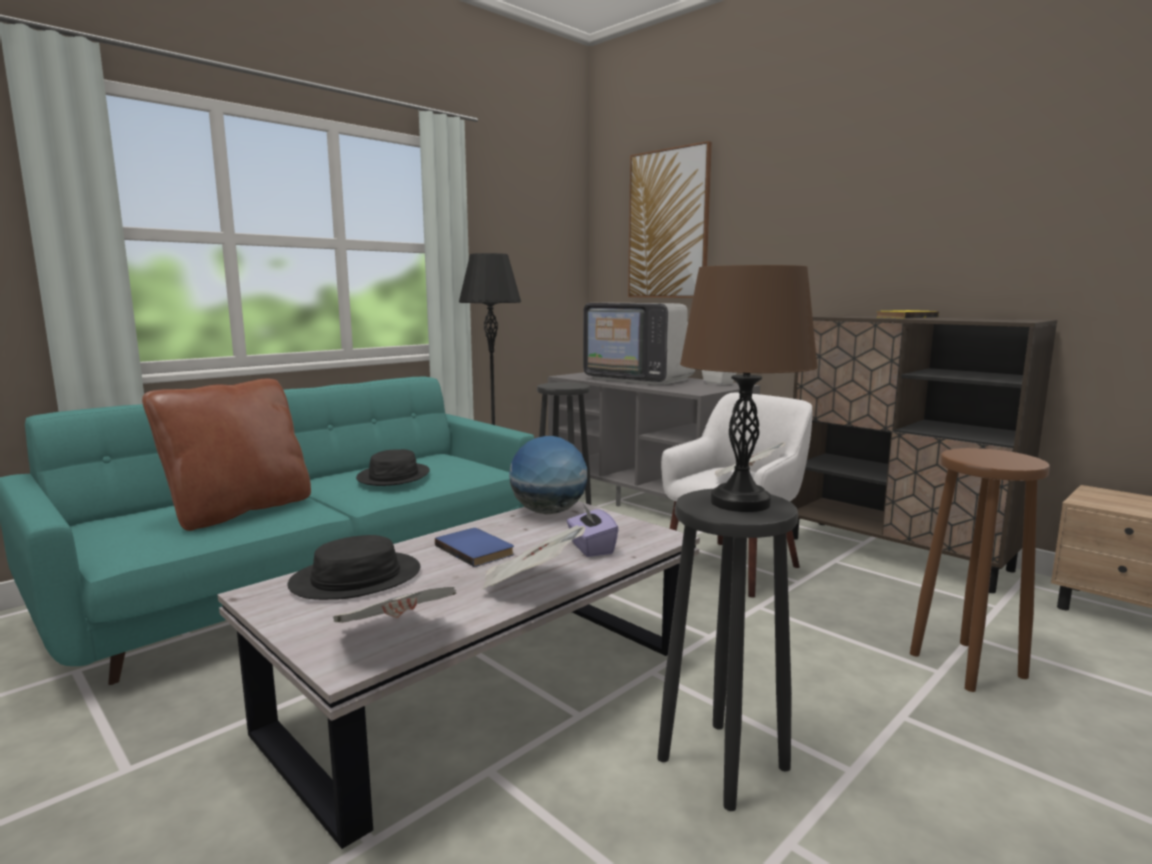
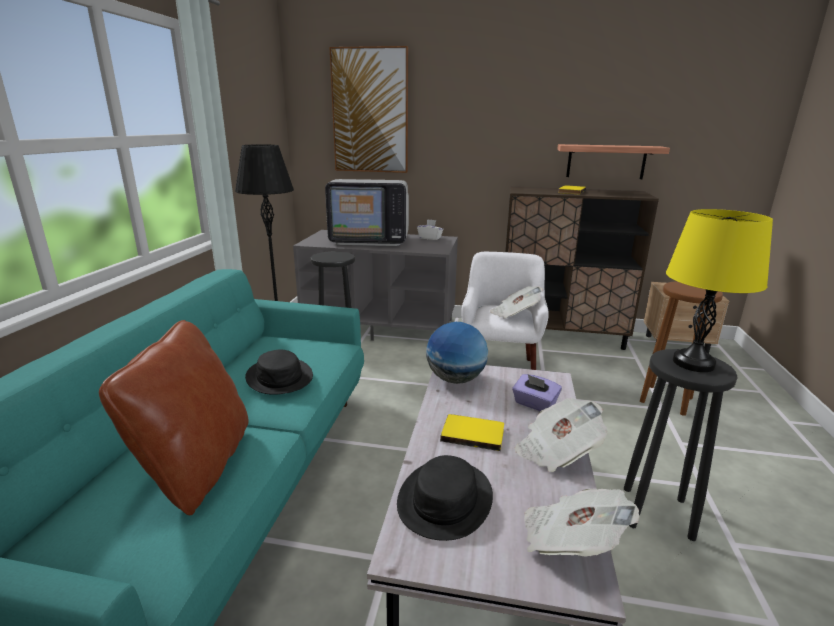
camera: 35 degrees left, 10 degrees up
blue book [435,528,514,567] -> yellow book [440,414,504,451]
brown table lamp [680,265,818,512] -> yellow table lamp [666,209,773,372]
none -> shelf [557,144,670,179]

